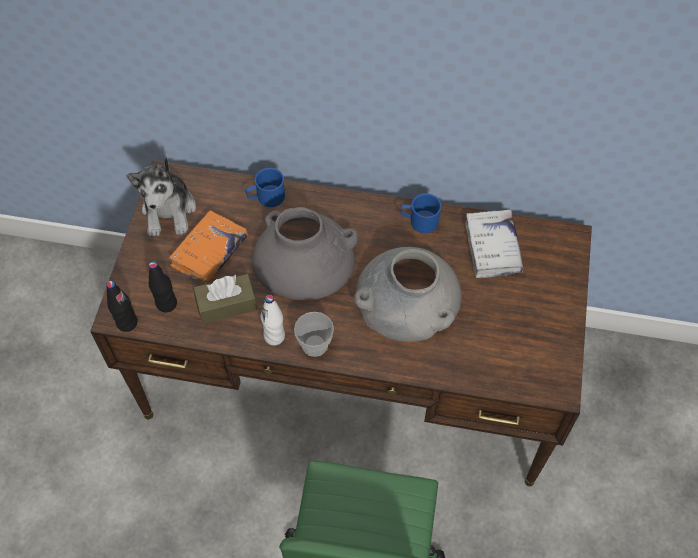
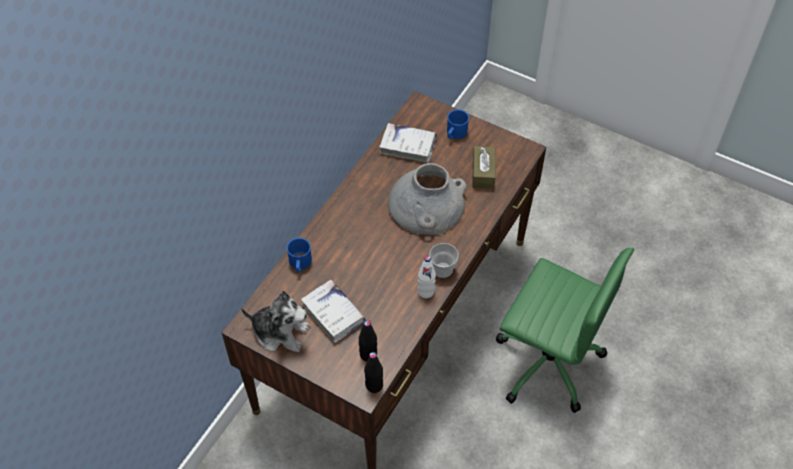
camera: 70 degrees left, 5 degrees down
orange book [169,210,248,284] -> white book [301,280,365,343]
brown tissue box [193,274,257,324] -> brown tissue box moved to [472,146,496,189]
grey vase [252,207,358,300] -> none
blue mug [400,193,441,233] -> blue mug moved to [447,109,469,139]

